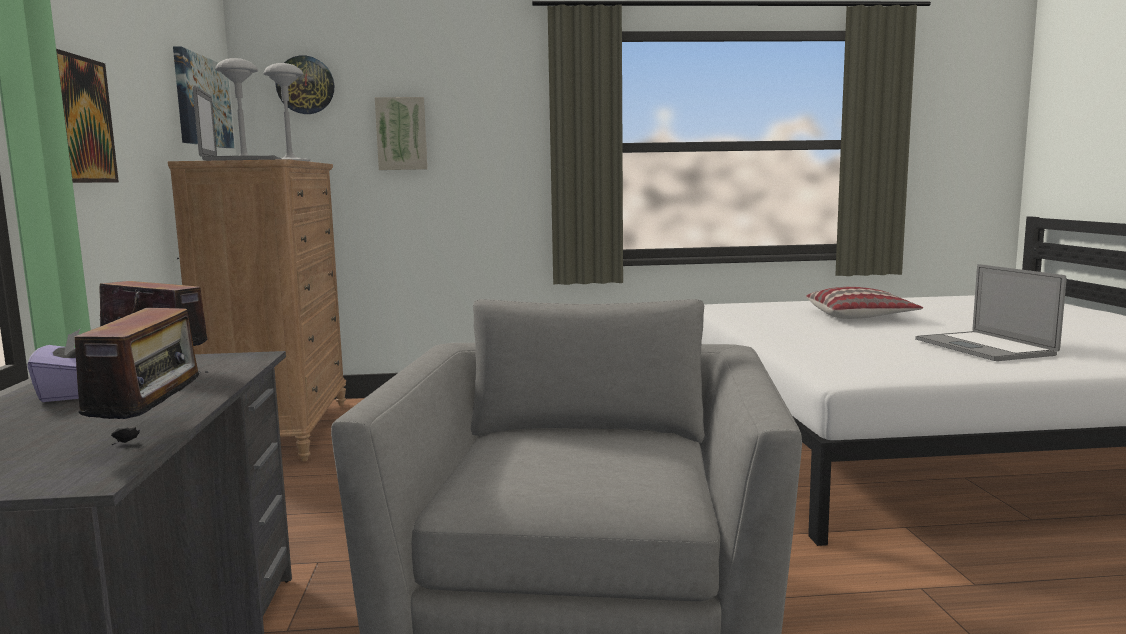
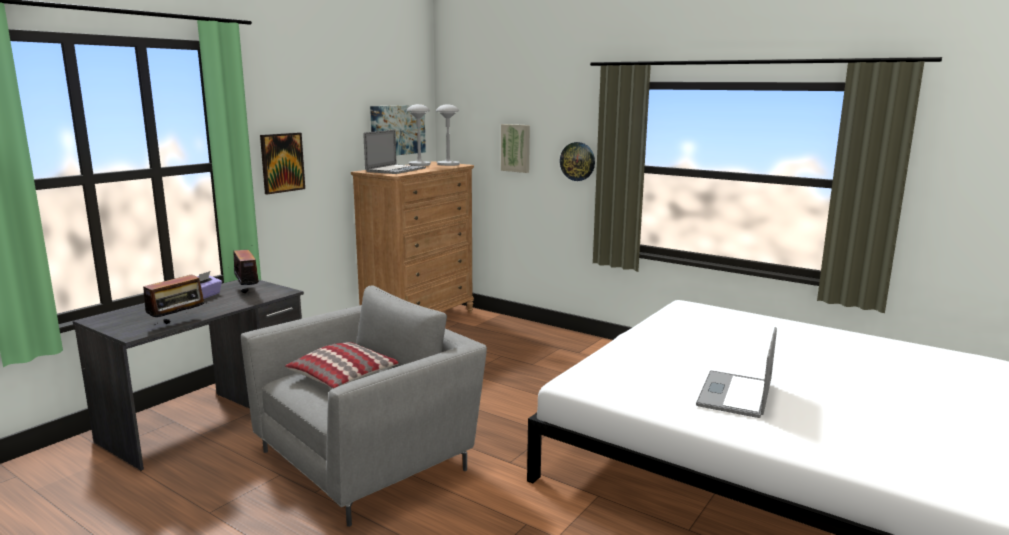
camera: 40 degrees right, 5 degrees up
wall clock [276,55,334,114] -> wall clock moved to [560,142,595,181]
pillow [806,287,923,319] -> pillow moved to [285,342,399,389]

